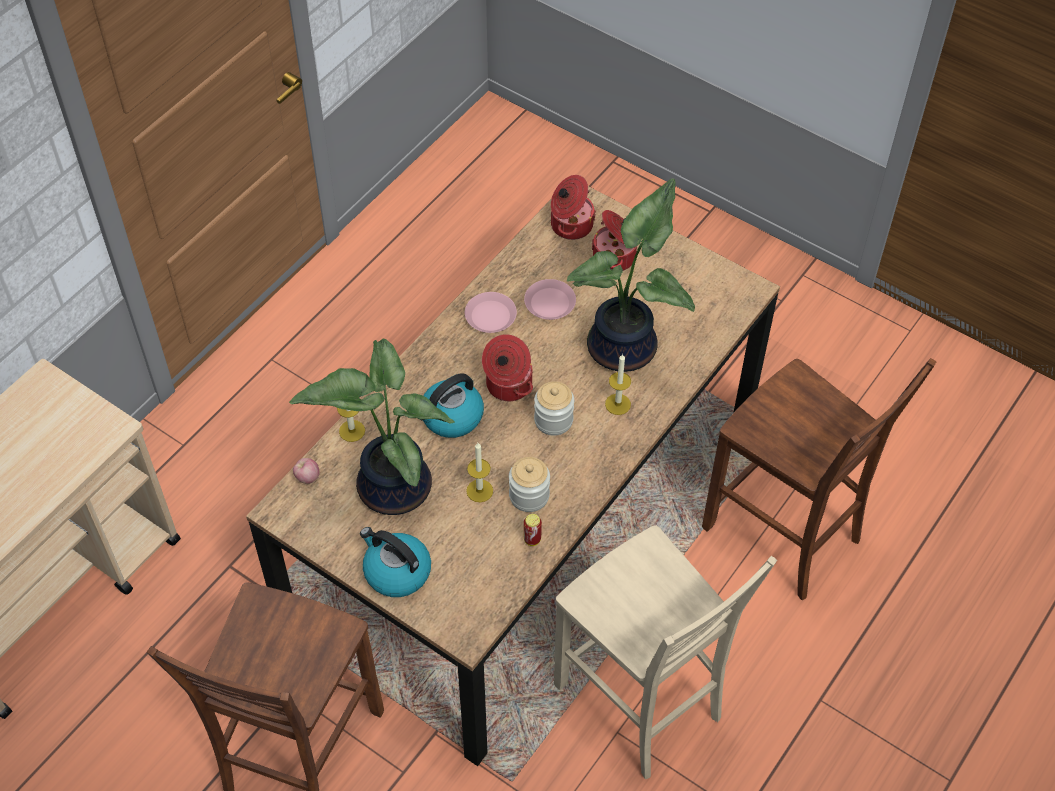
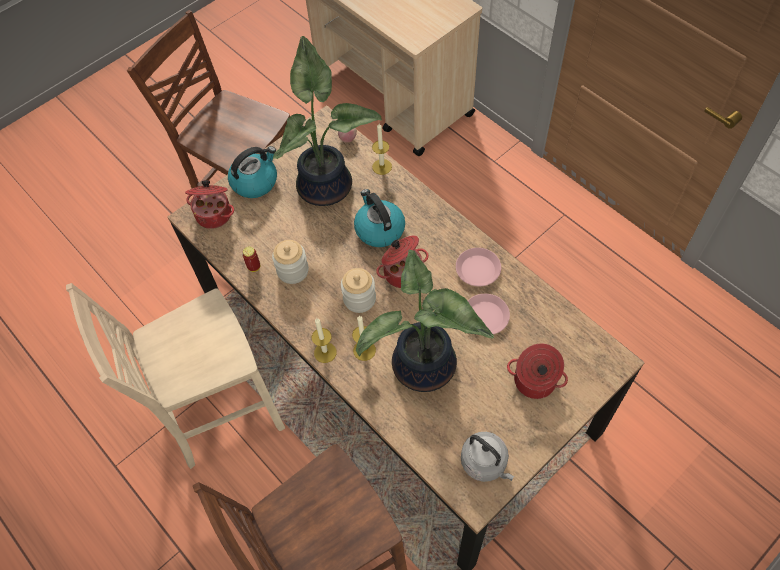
camera: 105 degrees right, 5 degrees up
candle [466,443,493,502] -> candle moved to [312,318,337,363]
cooking pot [551,175,596,240] -> cooking pot moved to [185,180,234,229]
none -> grey kettle [461,432,514,482]

